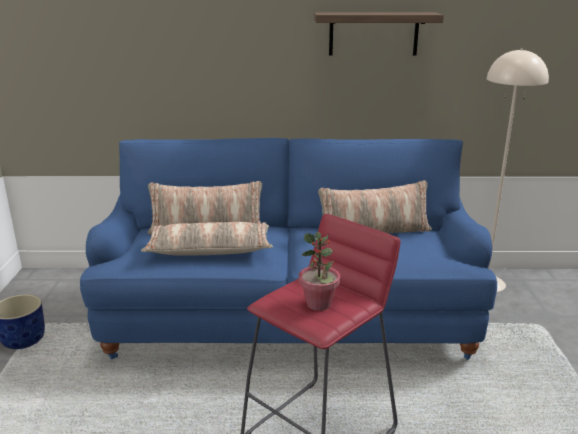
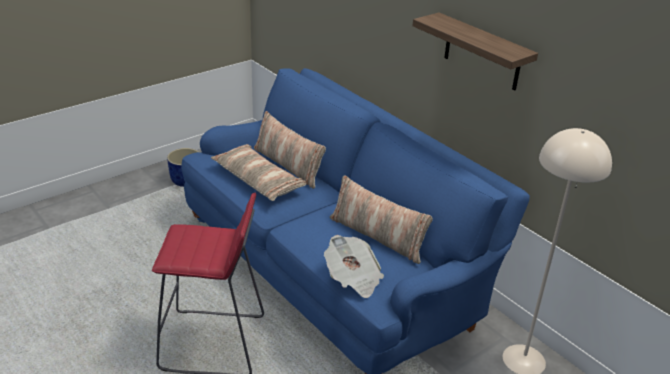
camera: 50 degrees right, 10 degrees up
potted plant [299,232,340,311] -> none
none -> newspaper [324,235,384,298]

